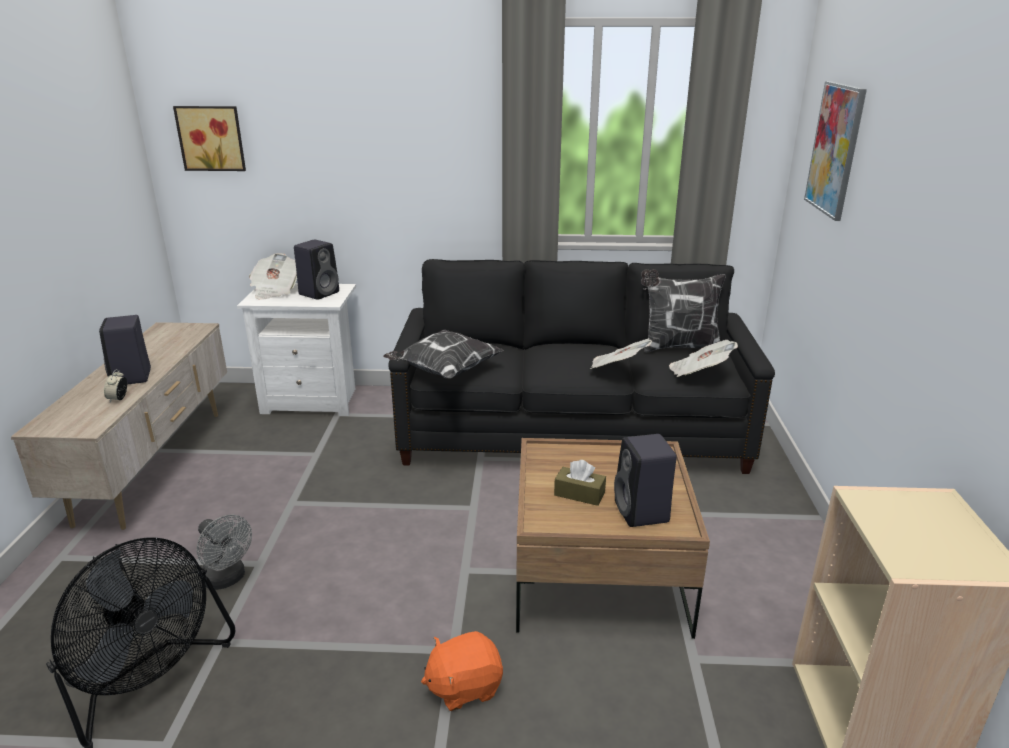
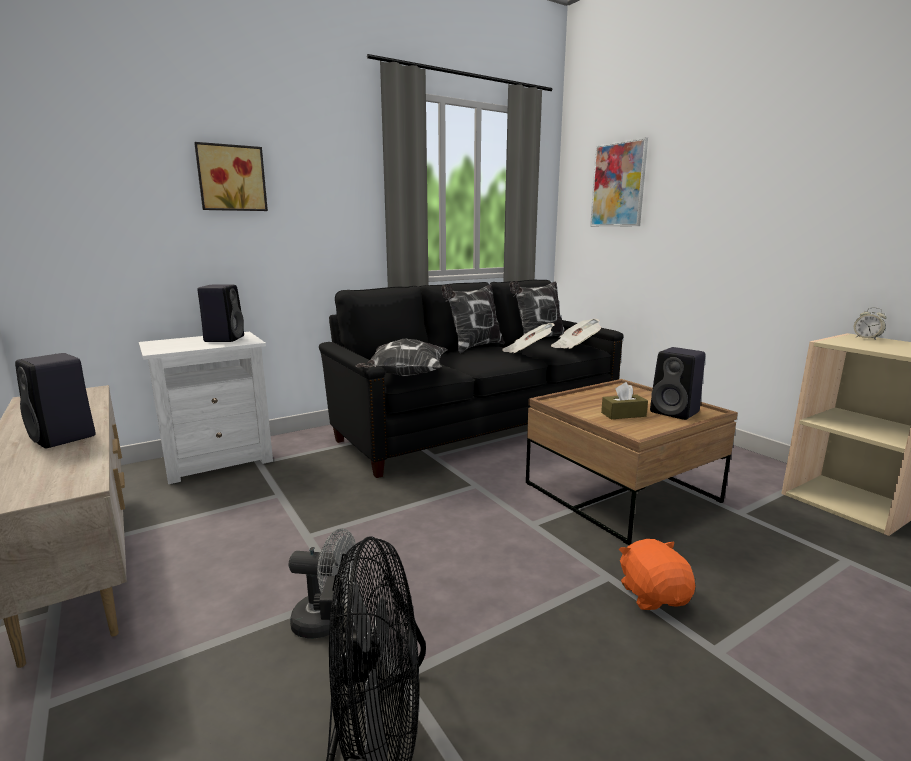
camera: 35 degrees left, 10 degrees down
alarm clock [104,369,127,402] -> alarm clock moved to [854,307,887,340]
picture [173,106,246,171] -> picture moved to [194,142,268,211]
newspaper [249,253,297,299] -> none
orange plush toy [421,631,503,711] -> orange plush toy turned 135 degrees clockwise [619,539,695,610]
none -> pillow [441,284,505,353]

